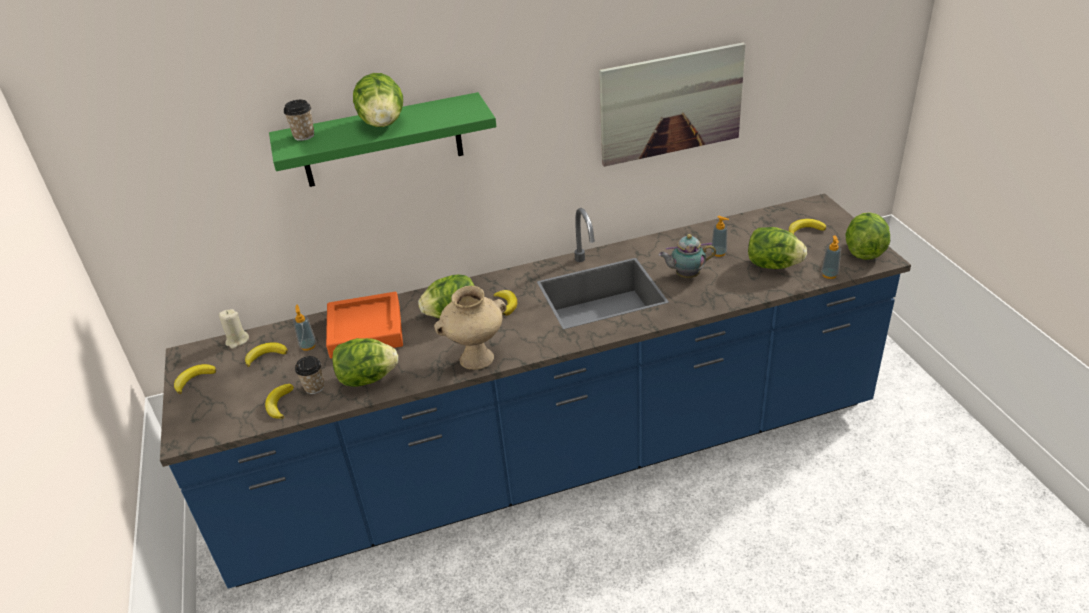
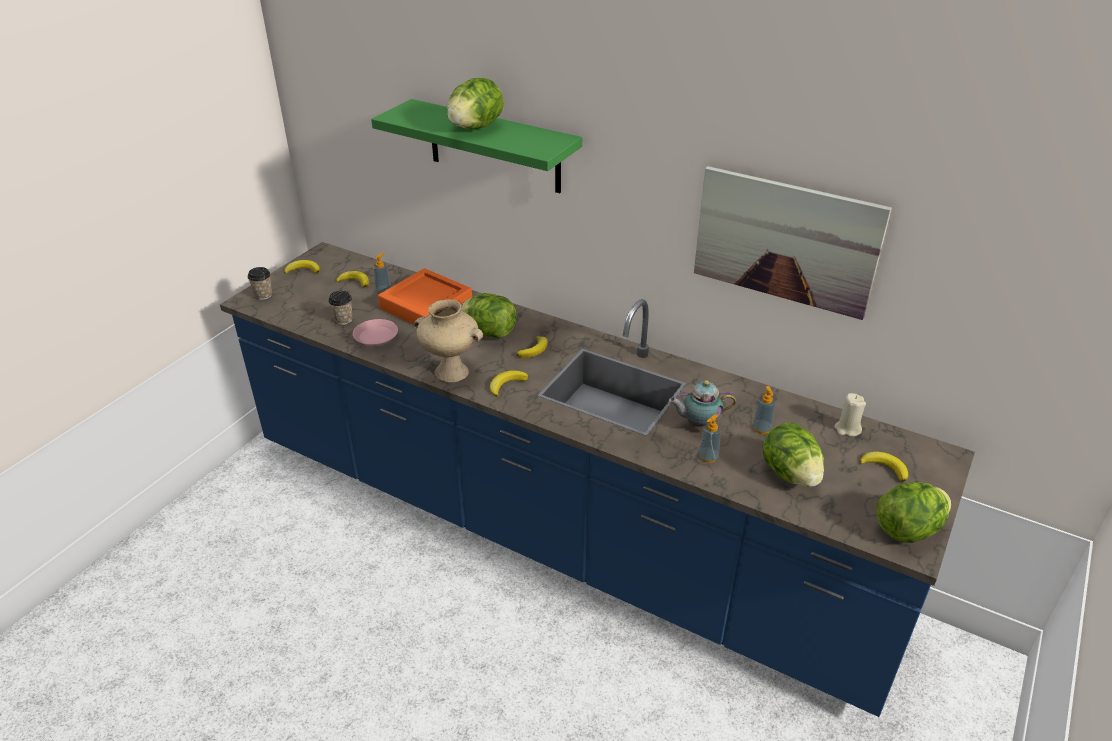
camera: 45 degrees right, 0 degrees up
beige candle [219,309,249,349] -> beige candle moved to [834,393,866,437]
banana [265,384,294,419] -> banana moved to [490,370,528,397]
cup [284,100,314,141] -> cup moved to [248,267,272,300]
lettuce [332,338,398,387] -> pink plate [353,319,398,346]
teapot [658,234,716,278] -> teapot turned 45 degrees counterclockwise [669,380,736,430]
soap dispenser [821,235,841,279] -> soap dispenser moved to [699,414,721,463]

